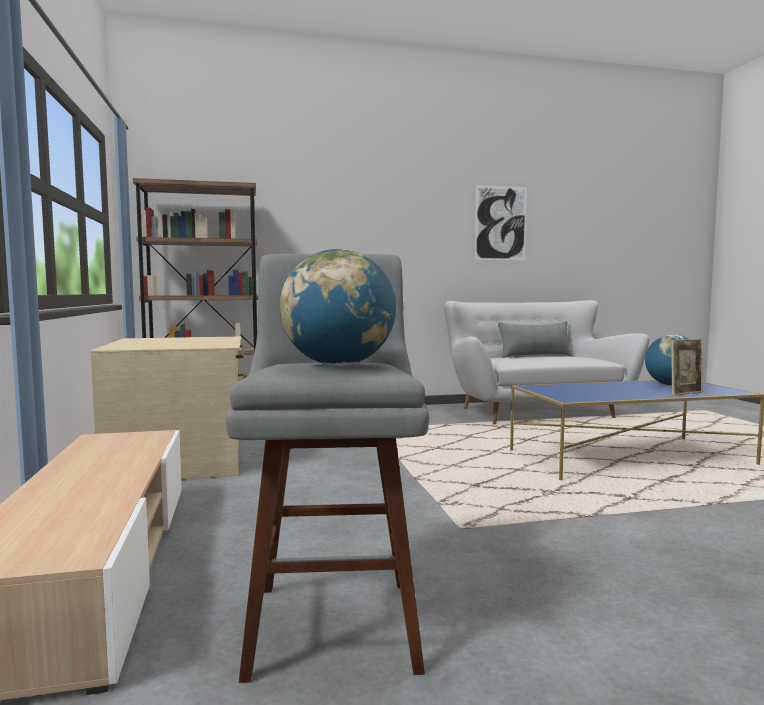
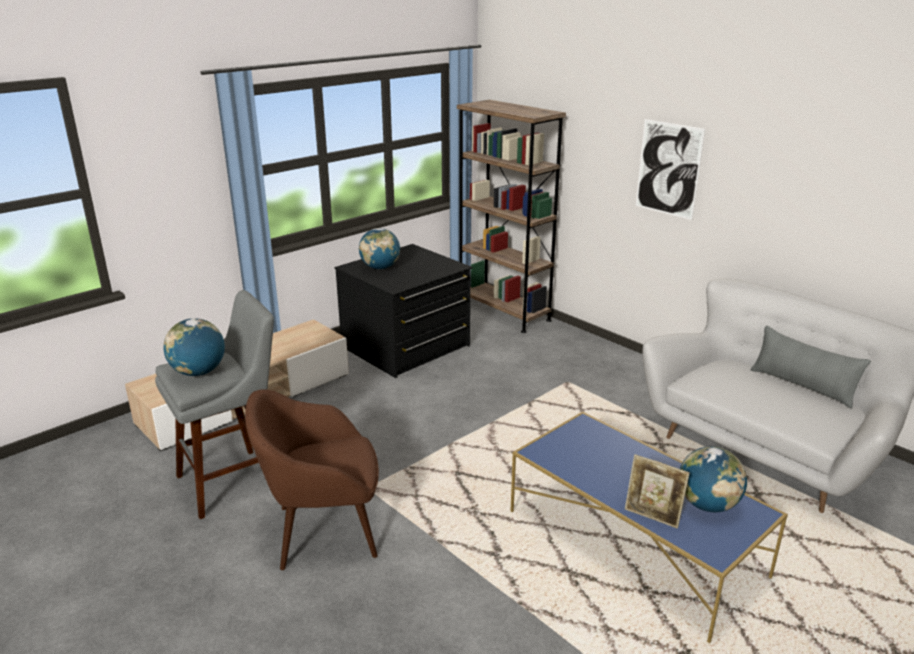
camera: 60 degrees right, 20 degrees up
beige dresser [90,336,245,480] -> black dresser [334,244,473,378]
picture [475,185,527,260] -> picture moved to [636,119,705,220]
none -> brown armchair [245,389,379,570]
none -> globe [359,228,400,270]

